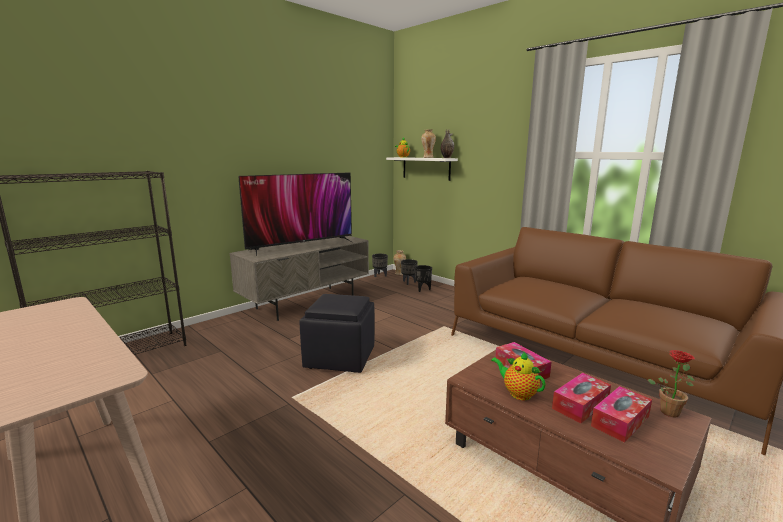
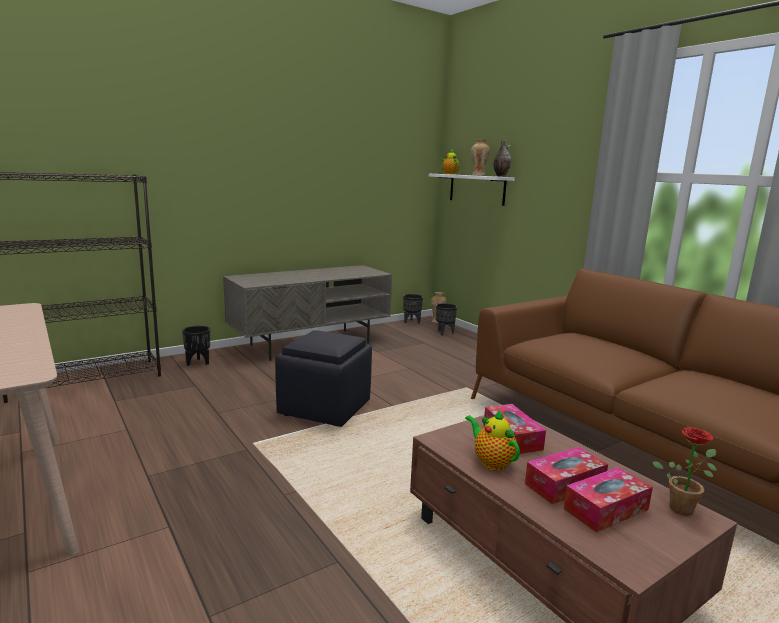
camera: 10 degrees right, 0 degrees up
television [239,172,352,256] -> none
black planter [415,265,432,292] -> black planter moved to [182,326,210,366]

